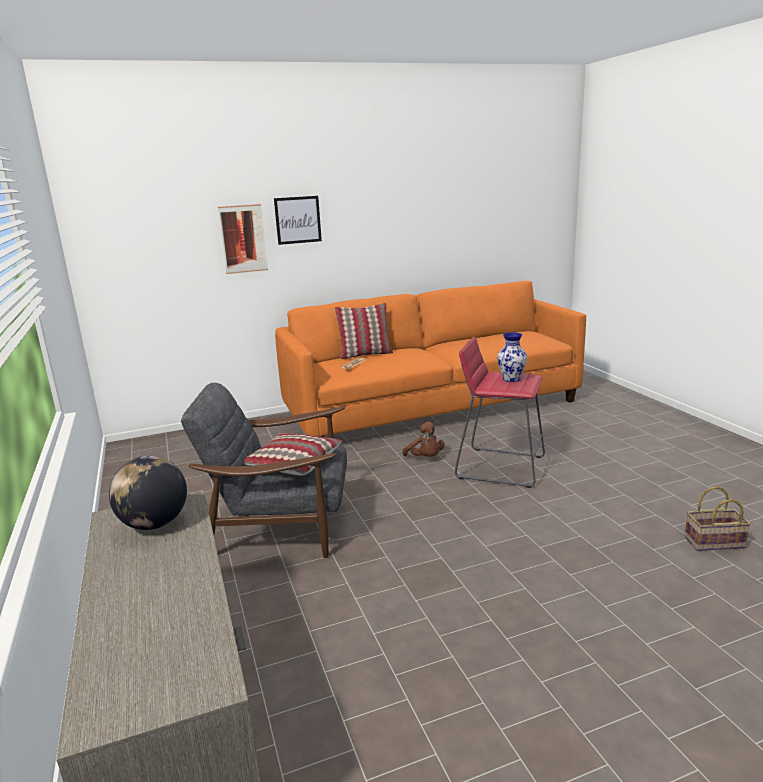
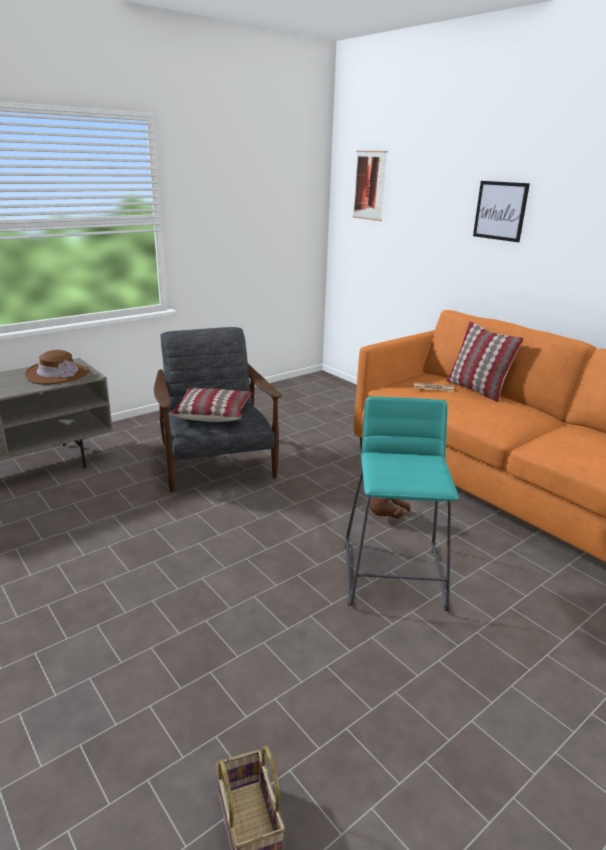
camera: 70 degrees right, 5 degrees up
globe [109,456,187,530] -> brown hat [25,350,89,385]
picture [218,204,268,274] -> picture moved to [353,151,388,221]
red stool [455,337,545,488] -> turquoise stool [345,397,459,612]
vase [497,332,527,382] -> none

